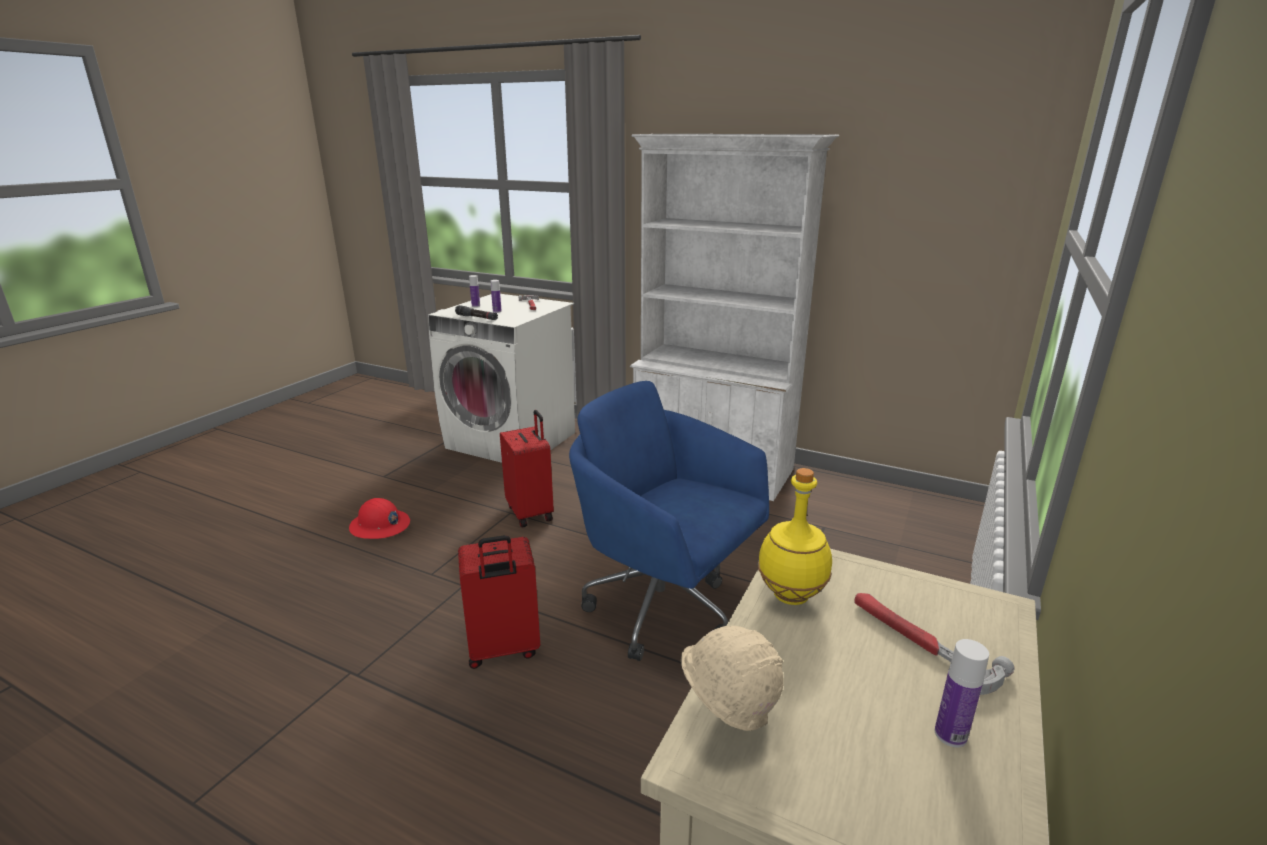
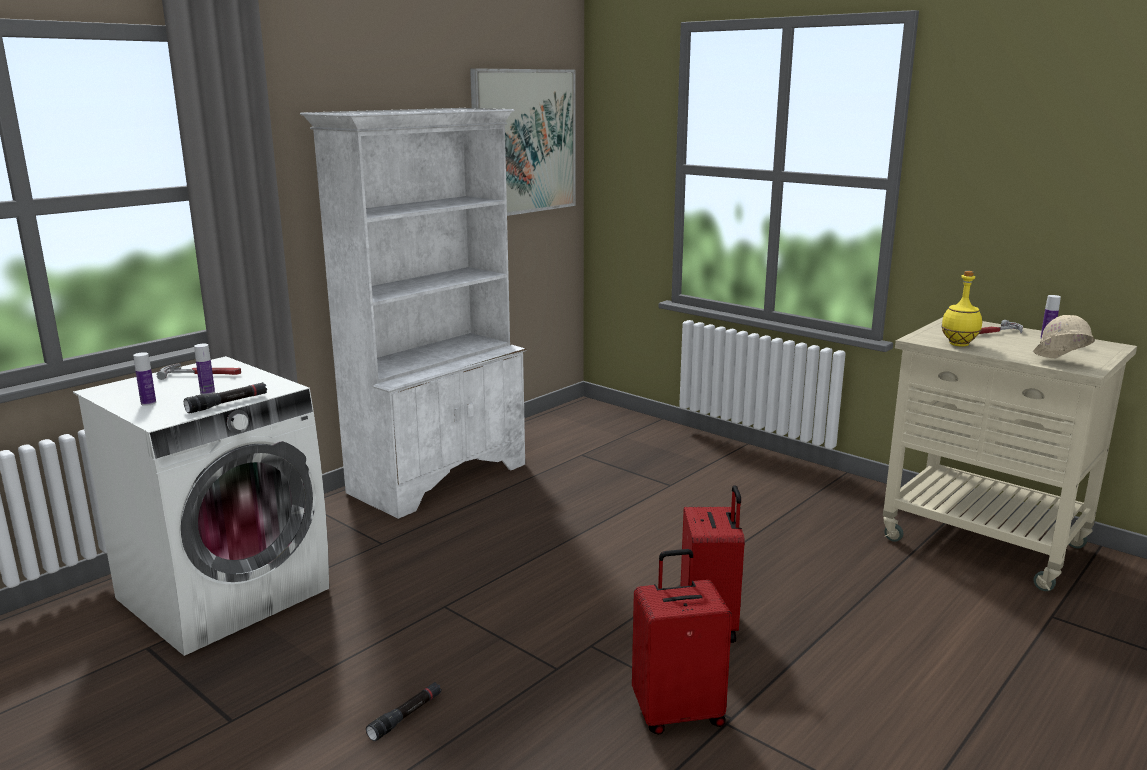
camera: 75 degrees left, 5 degrees down
red hard hat [349,498,410,539] -> black flashlight [366,682,442,741]
red suitcase [500,410,554,527] -> red suitcase moved to [632,549,732,735]
blue office chair [569,381,769,661] -> none
none -> picture [470,68,576,216]

